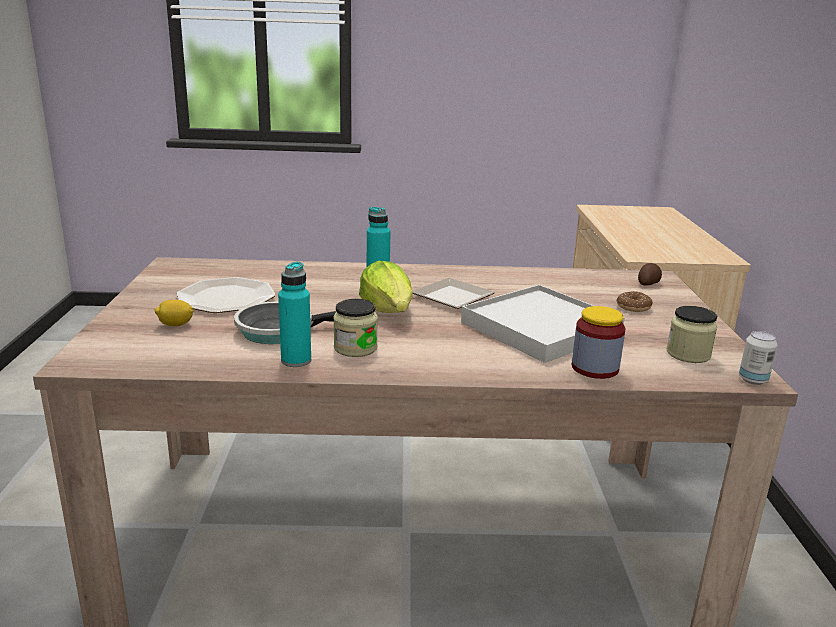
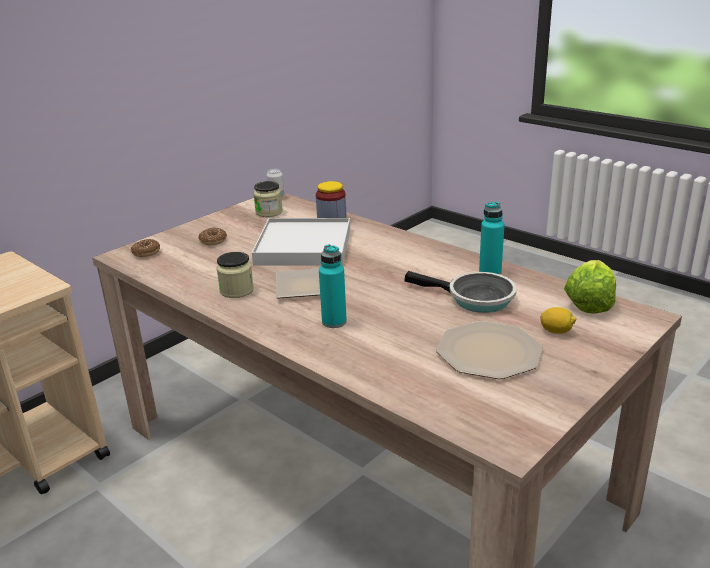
camera: 135 degrees left, 5 degrees up
jar [333,299,378,357] -> jar moved to [217,252,254,298]
lettuce [359,261,413,313] -> lettuce moved to [564,260,616,313]
potato [638,263,662,286] -> donut [131,239,160,257]

